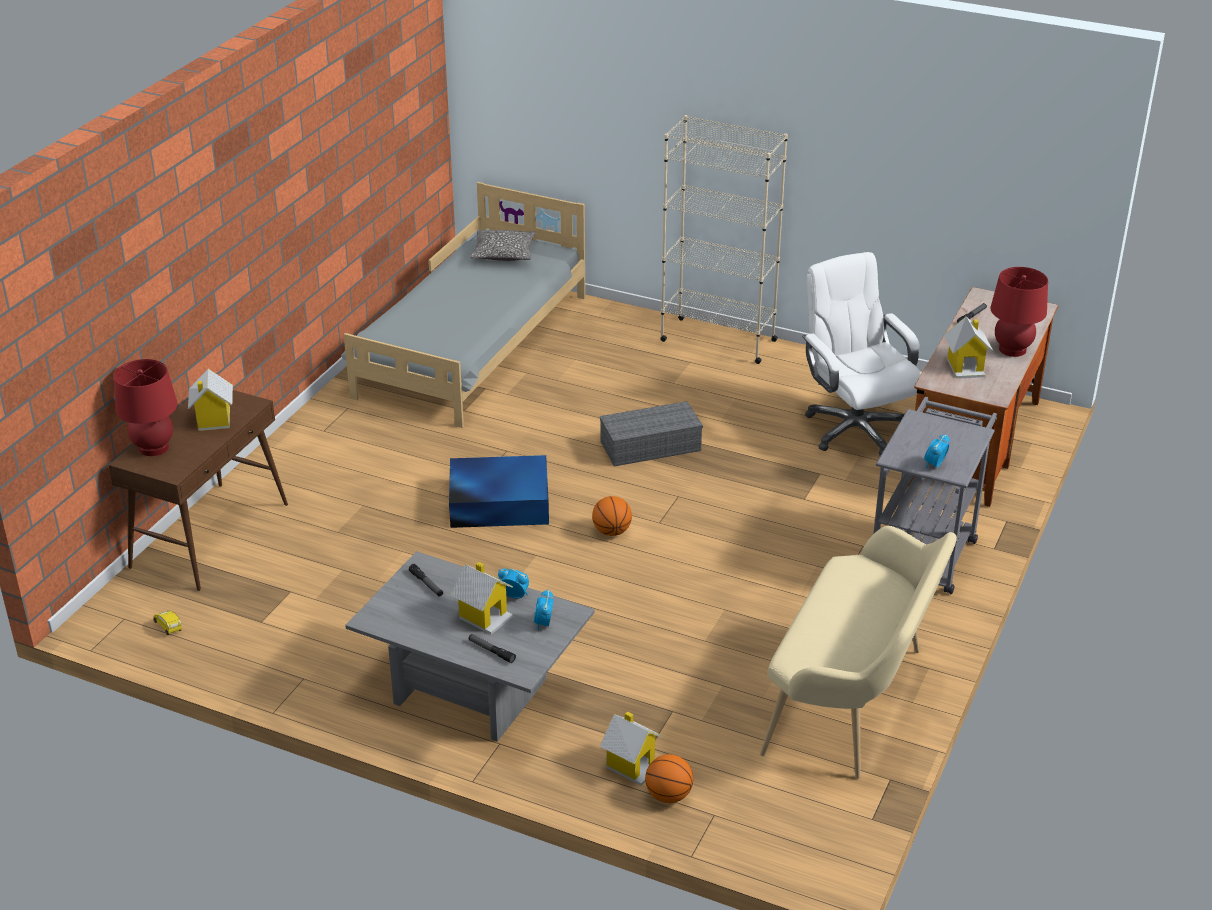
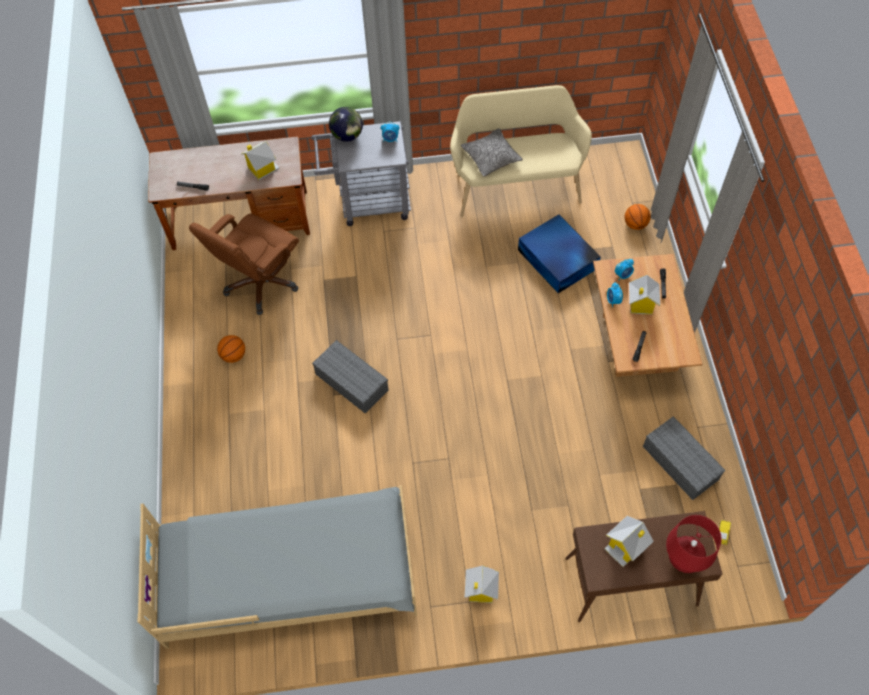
camera: 120 degrees left, 25 degrees up
grey coffee table [345,551,594,742] -> brown coffee table [593,254,702,377]
blue storage box [449,455,549,528] -> blue storage box moved to [518,214,601,293]
pillow [470,230,536,261] -> pillow moved to [461,128,523,176]
basketball [592,496,632,536] -> basketball moved to [217,335,245,363]
toy house [600,712,662,786] -> toy house moved to [465,566,499,603]
beige bookcase [660,115,788,364] -> none
white office chair [802,252,922,456] -> brown office chair [189,214,299,315]
red table lamp [991,267,1048,357] -> none
none -> globe [329,107,363,142]
none -> grey storage box [643,416,726,500]

